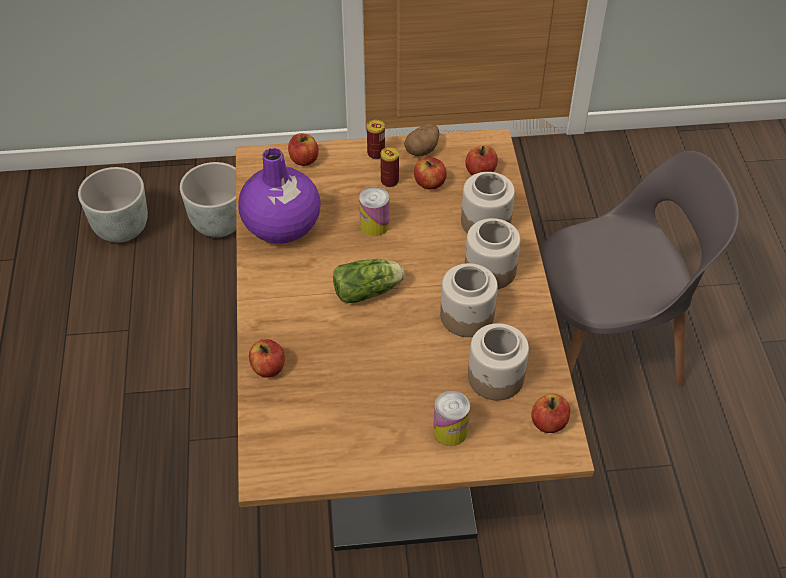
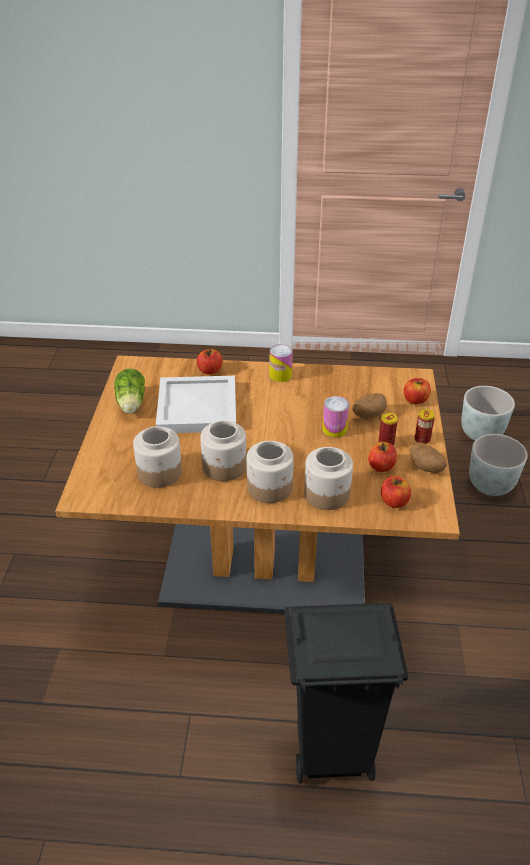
camera: 100 degrees right, 10 degrees down
purple vase [238,148,321,244] -> none
lettuce [333,259,405,303] -> lettuce moved to [114,369,145,414]
can [433,391,470,446] -> can moved to [270,344,293,382]
apple [532,394,570,433] -> none
grey chair [540,151,739,386] -> black trash can [285,603,408,784]
none -> white tray [156,376,236,433]
none -> potato [353,393,387,419]

